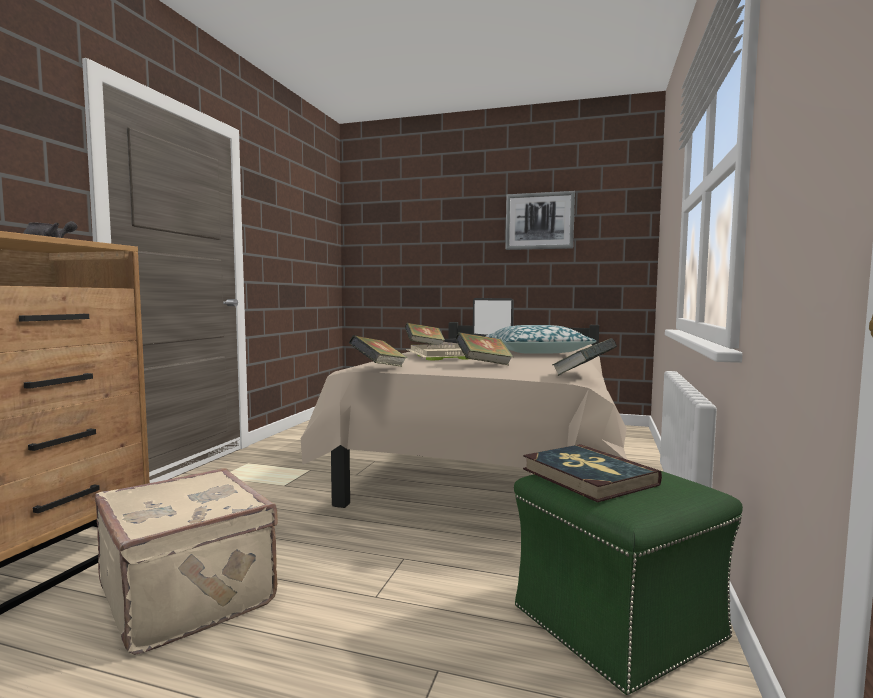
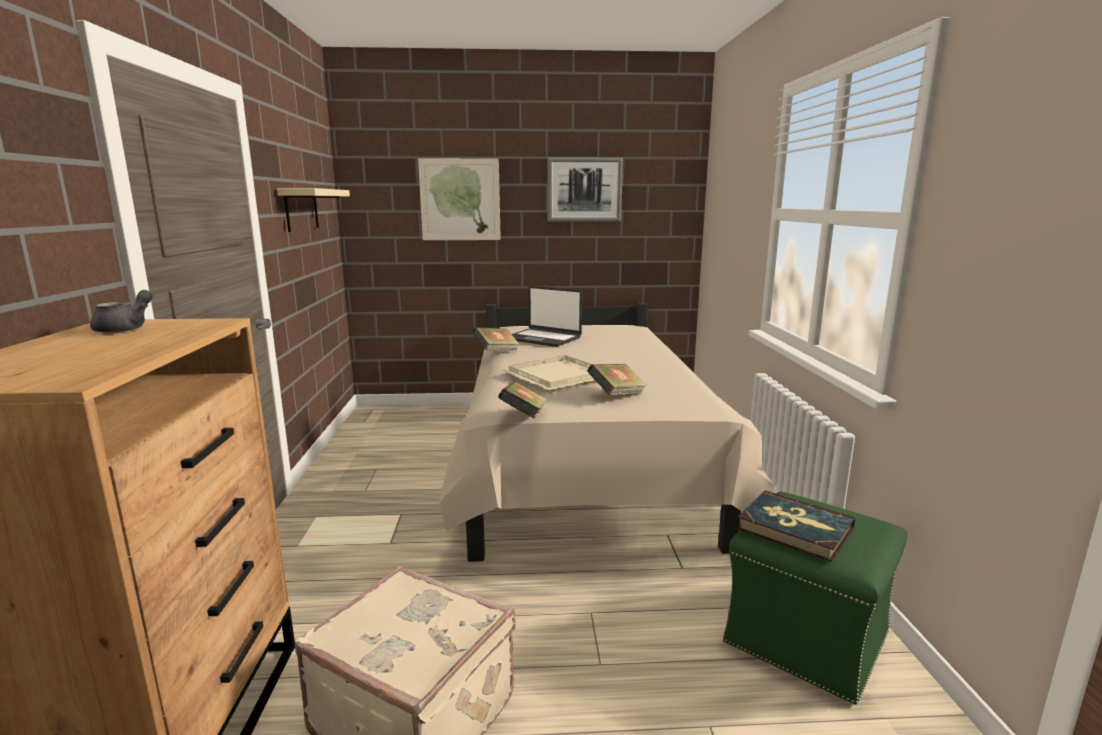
camera: 20 degrees left, 10 degrees up
pillow [485,325,597,354] -> none
book [552,338,617,376] -> none
none -> beige shelf [277,188,350,232]
none -> picture [418,158,501,240]

